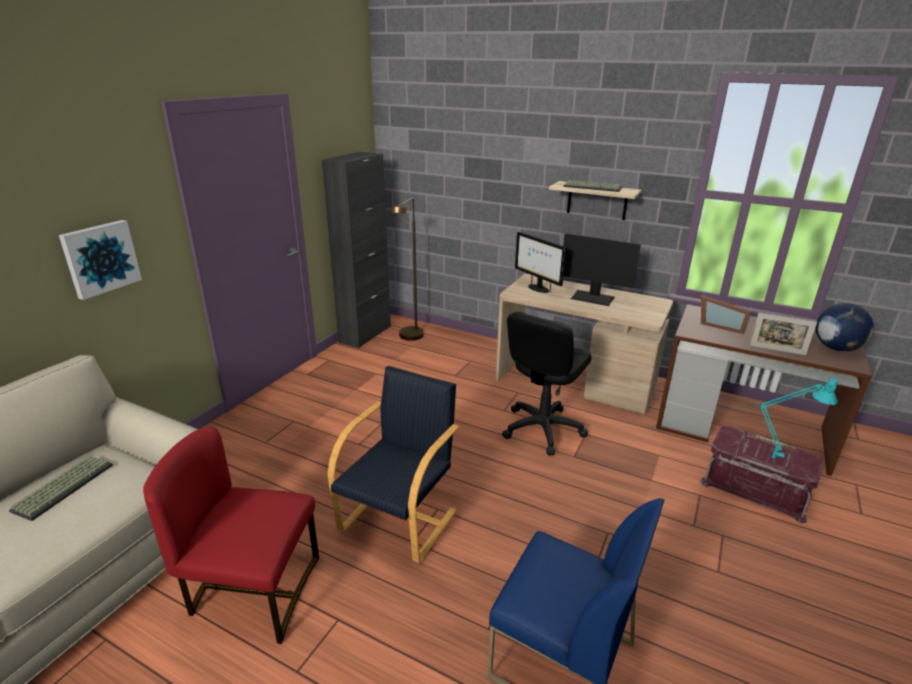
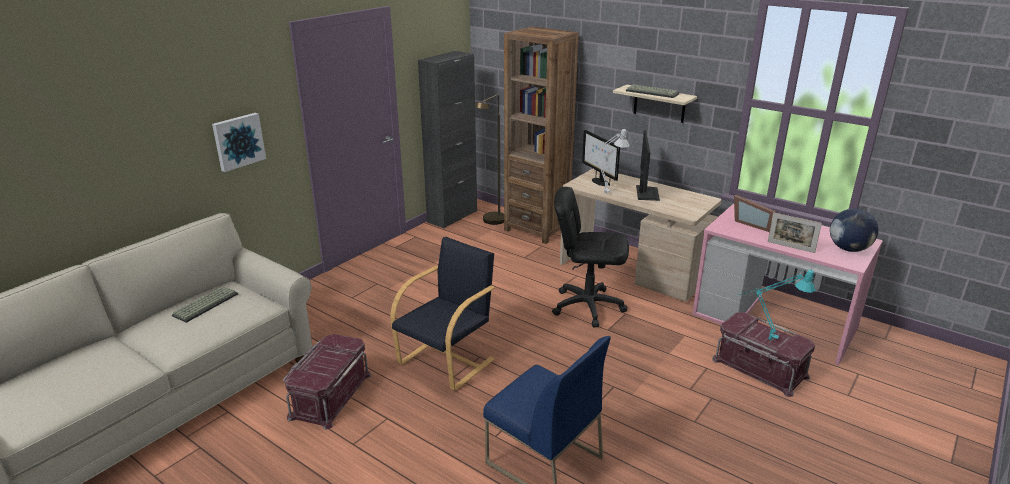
camera: 10 degrees right, 0 degrees up
red chair [143,427,319,644] -> red storage box [283,334,372,430]
black office chair [502,312,592,455] -> black office chair turned 60 degrees clockwise [552,187,629,327]
monitor [563,233,641,306] -> monitor turned 120 degrees counterclockwise [636,131,660,201]
brown desk [656,304,872,476] -> pink desk [692,204,883,365]
none -> brown bookcase [504,27,579,244]
none -> grey table lamp [585,129,630,194]

